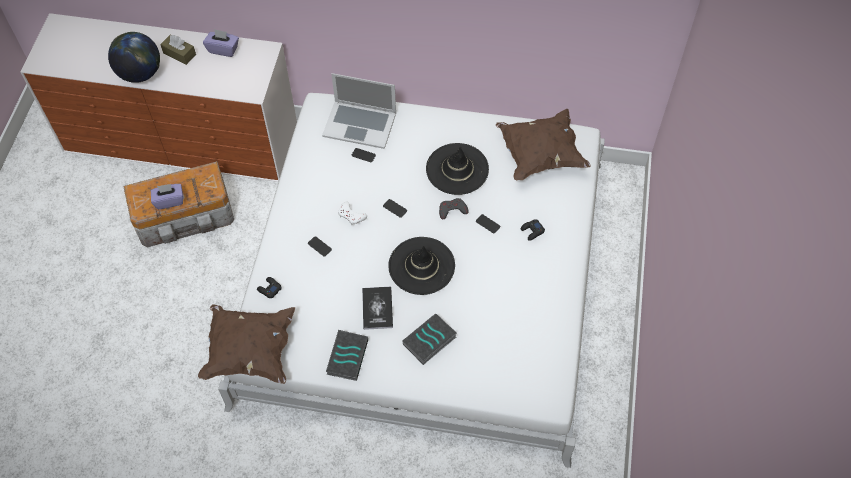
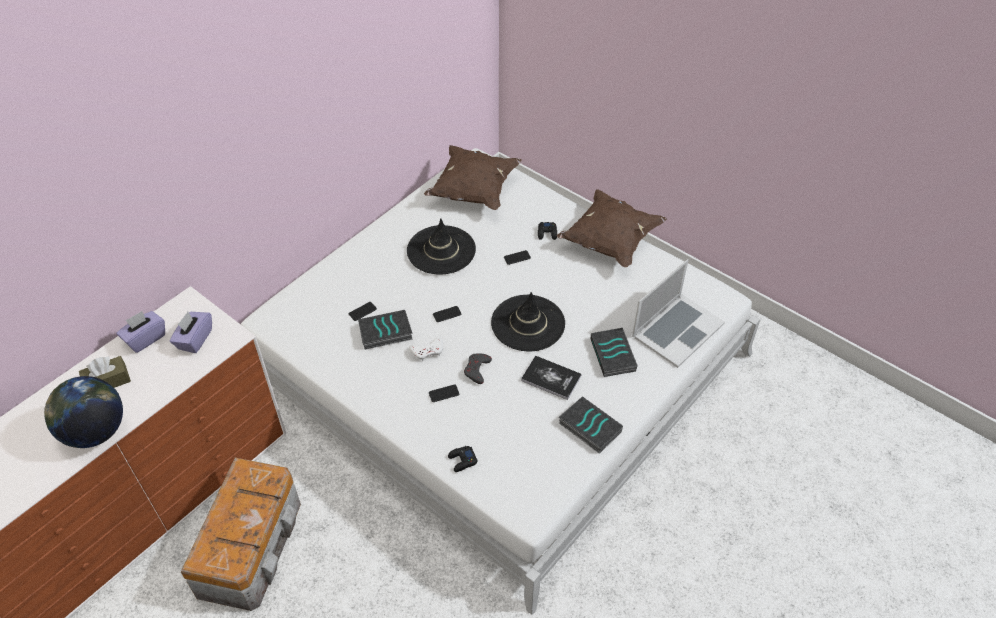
camera: 60 degrees left, 10 degrees down
purple tissue box [151,184,183,209] -> purple tissue box moved to [170,312,212,353]
brown pillow [198,304,295,384] -> brown pillow moved to [557,189,667,267]
laptop [322,73,396,149] -> laptop moved to [632,259,725,368]
grey game controller [439,198,468,219] -> grey game controller moved to [464,353,492,384]
none -> book [358,310,413,350]

